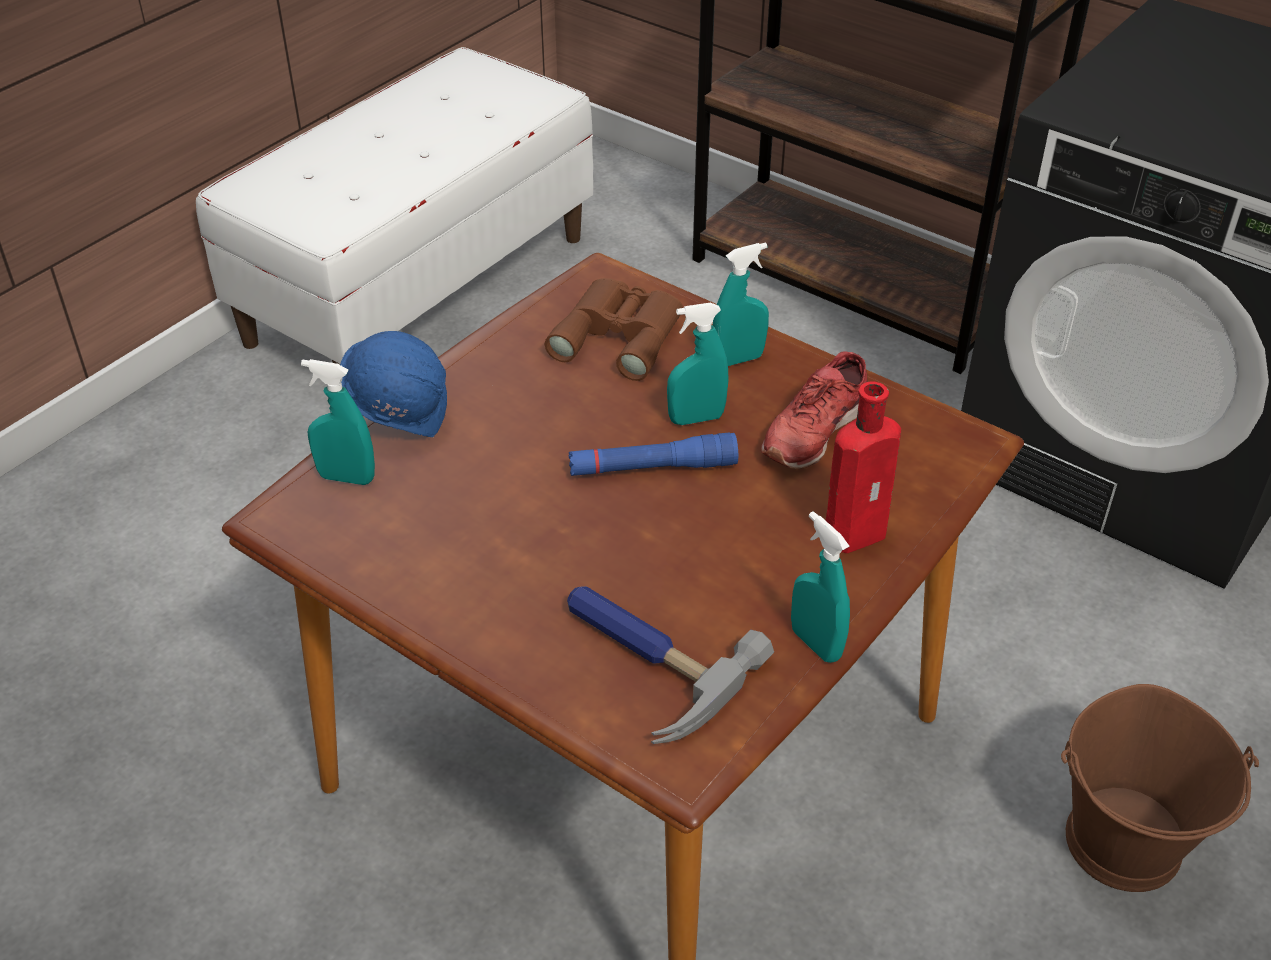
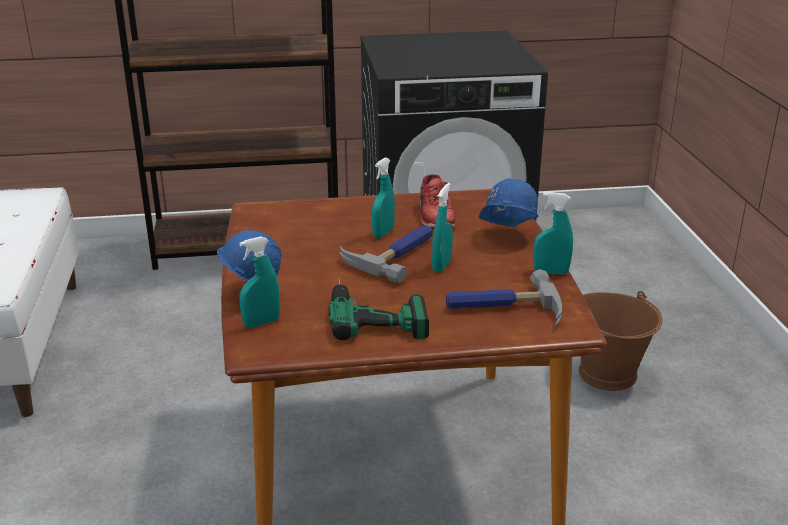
camera: 45 degrees left, 15 degrees down
brown binoculars [545,278,683,381] -> none
blue flashlight [569,433,738,476] -> hammer [340,225,433,283]
turquoise spray bottle [713,243,769,366] -> turquoise spray bottle moved to [432,183,453,272]
red bottle [826,381,901,553] -> blue hard hat [479,178,539,227]
none -> power drill [328,277,429,340]

